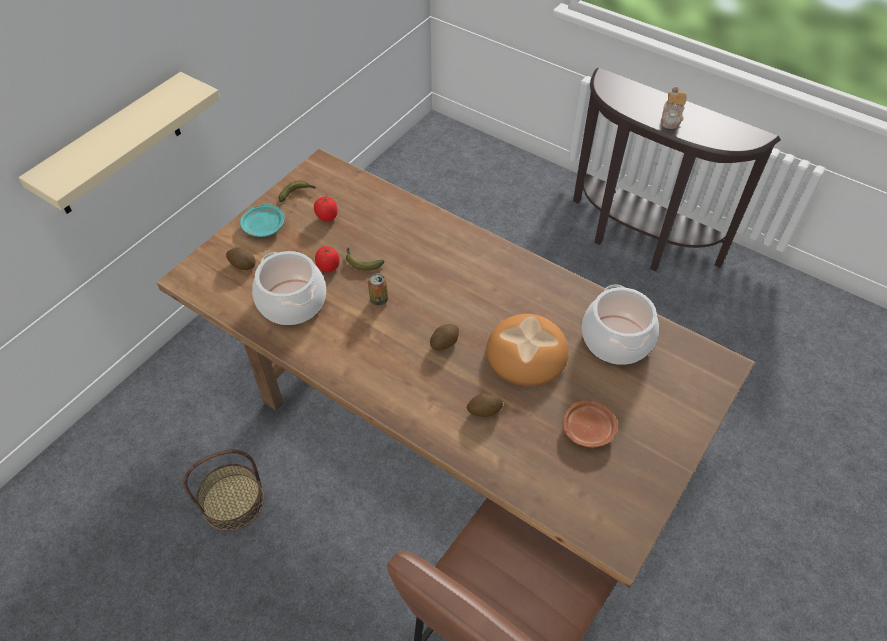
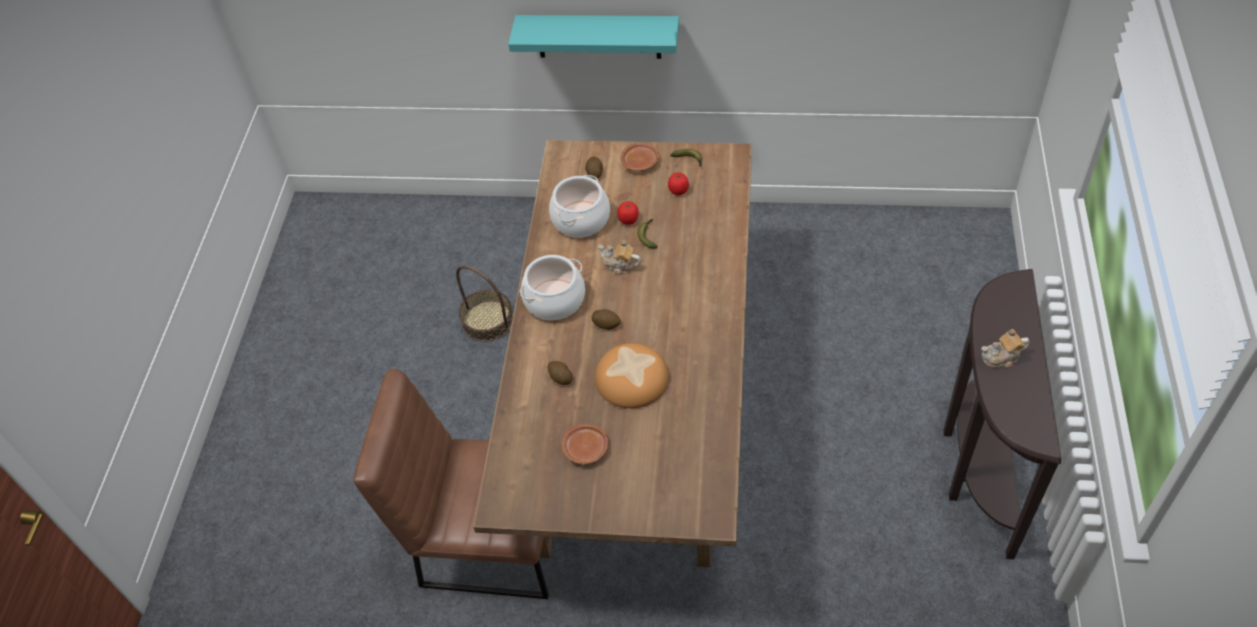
camera: 65 degrees right, 0 degrees up
beige shelf [18,72,220,214] -> turquoise shelf [508,15,679,59]
turquoise plate [240,204,285,237] -> brown plate [621,143,660,171]
can [368,273,388,306] -> teapot [598,240,641,275]
cooking pot [582,285,659,365] -> cooking pot moved to [520,255,585,320]

